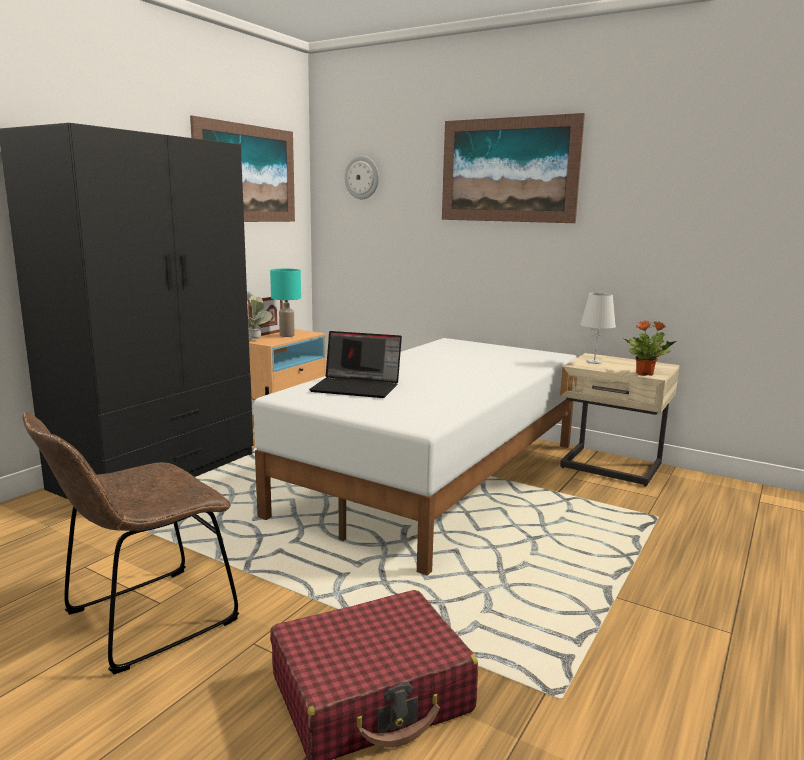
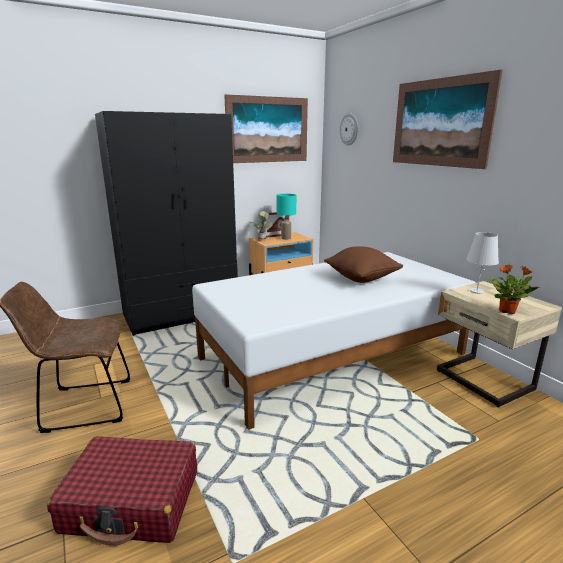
camera: 30 degrees right, 5 degrees up
laptop [309,331,402,398] -> none
none -> brown pillow [324,246,403,283]

